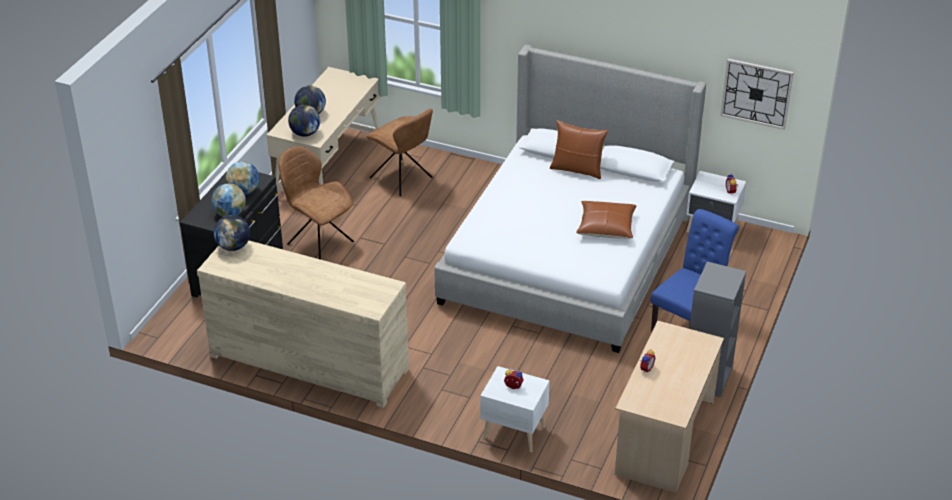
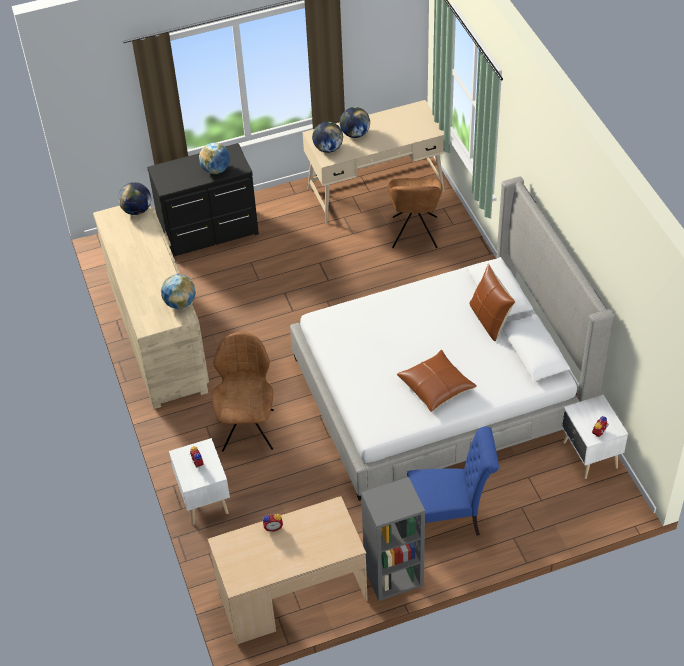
camera: 50 degrees right, 10 degrees up
globe [211,183,246,217] -> globe moved to [161,274,196,309]
brown chair [278,146,354,260] -> brown chair moved to [212,332,274,451]
wall clock [720,59,794,130] -> none

